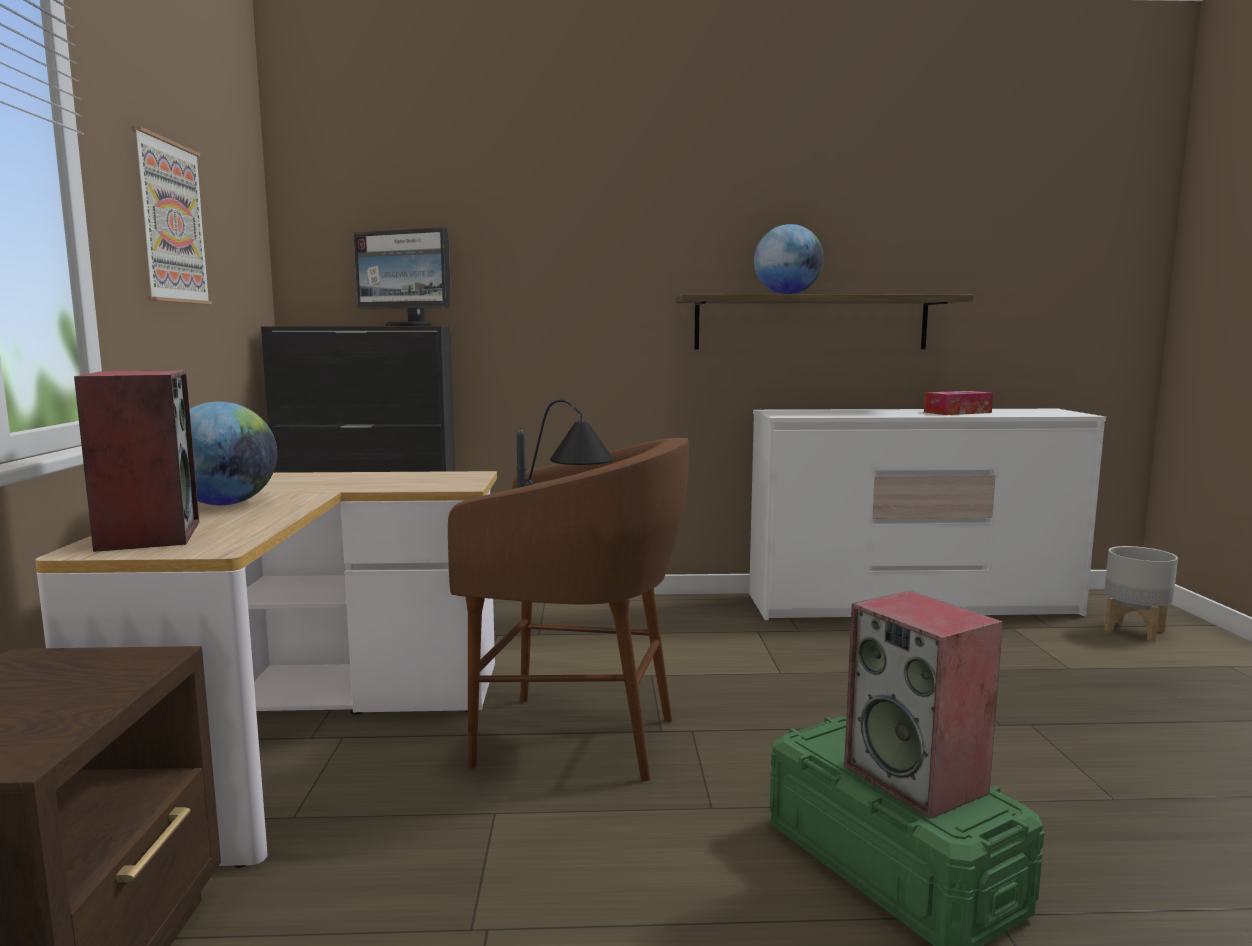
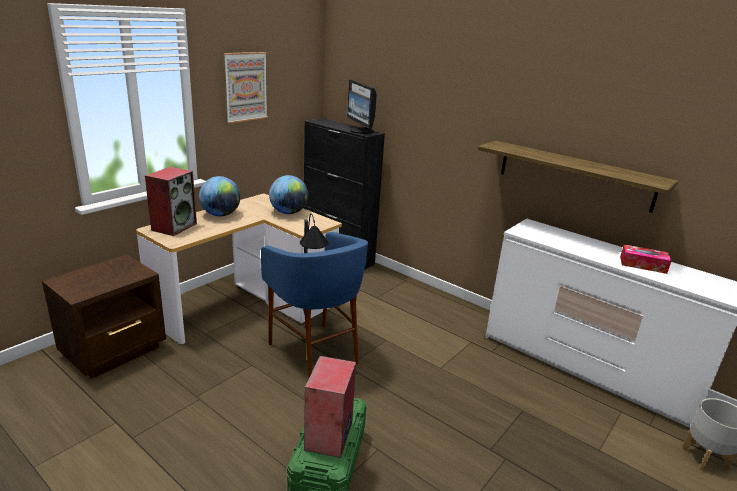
camera: 40 degrees right, 15 degrees up
brown stool [448,438,689,781] -> blue stool [261,232,368,379]
globe [754,224,824,294] -> globe moved to [269,175,308,214]

